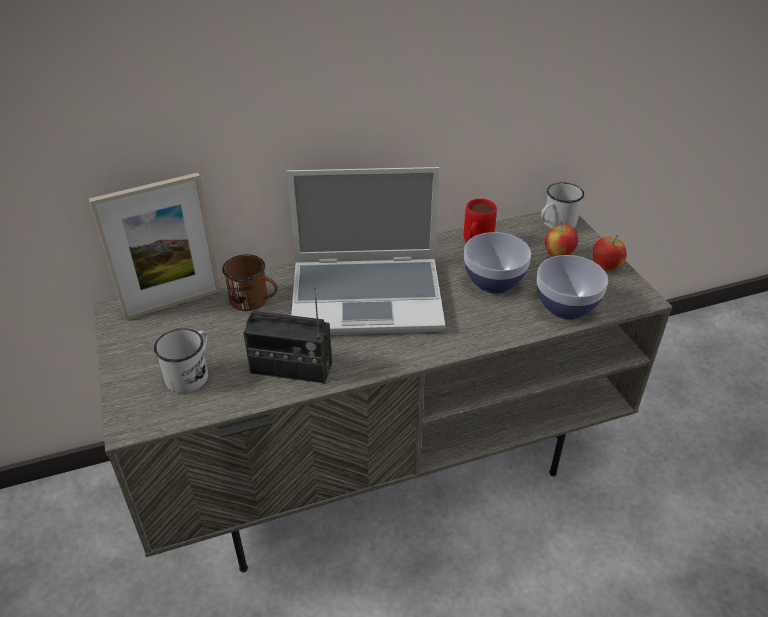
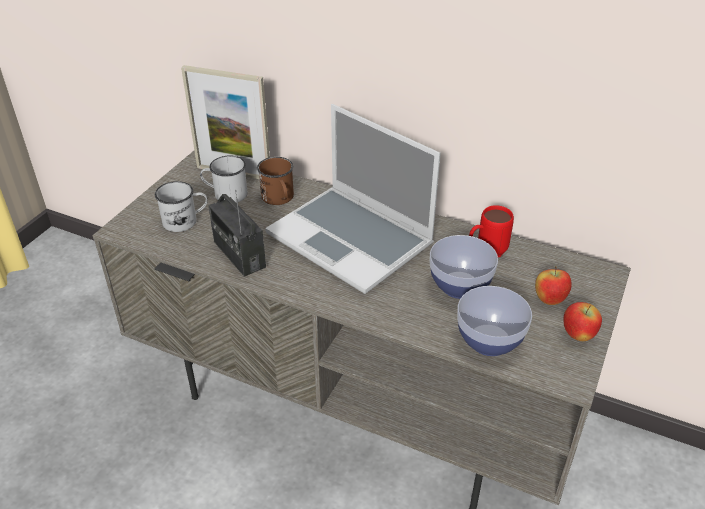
camera: 45 degrees right, 0 degrees up
white mug [541,183,584,229] -> white mug moved to [200,156,247,203]

